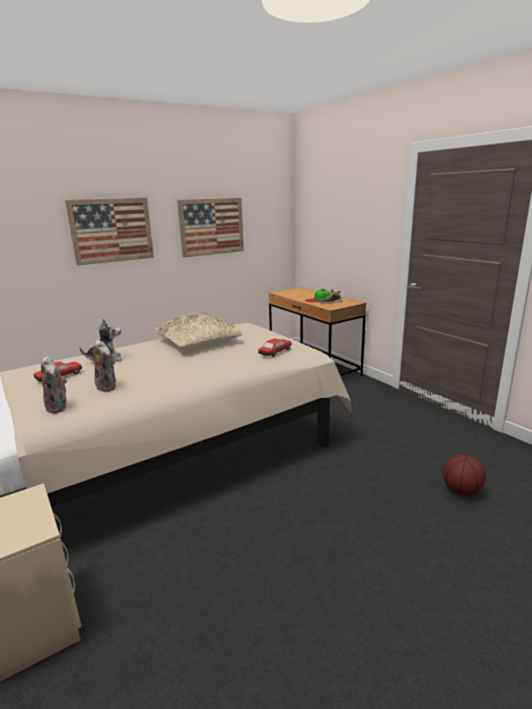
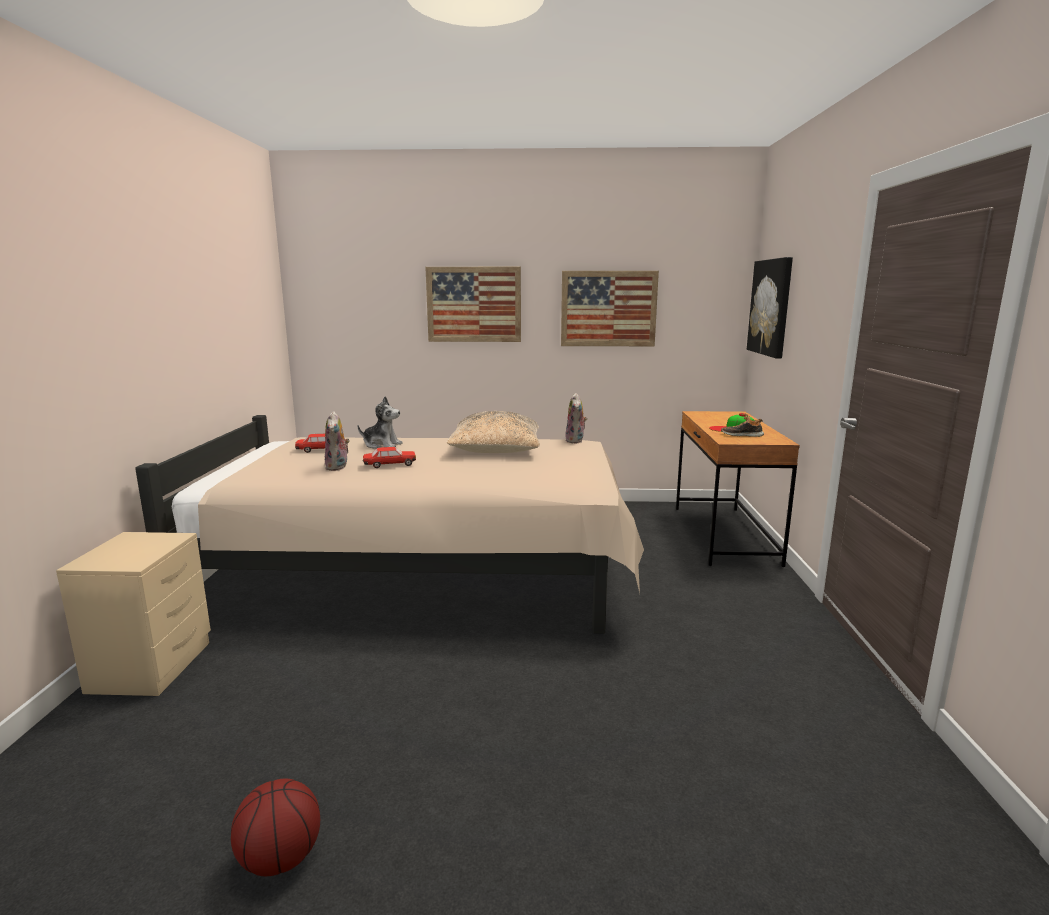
camera: 35 degrees right, 5 degrees down
plush toy [41,355,67,413] -> plush toy moved to [565,393,587,443]
toy car [258,339,292,357] -> toy car moved to [363,447,416,468]
basketball [443,454,486,495] -> basketball moved to [231,779,320,876]
none -> picture [747,257,793,359]

